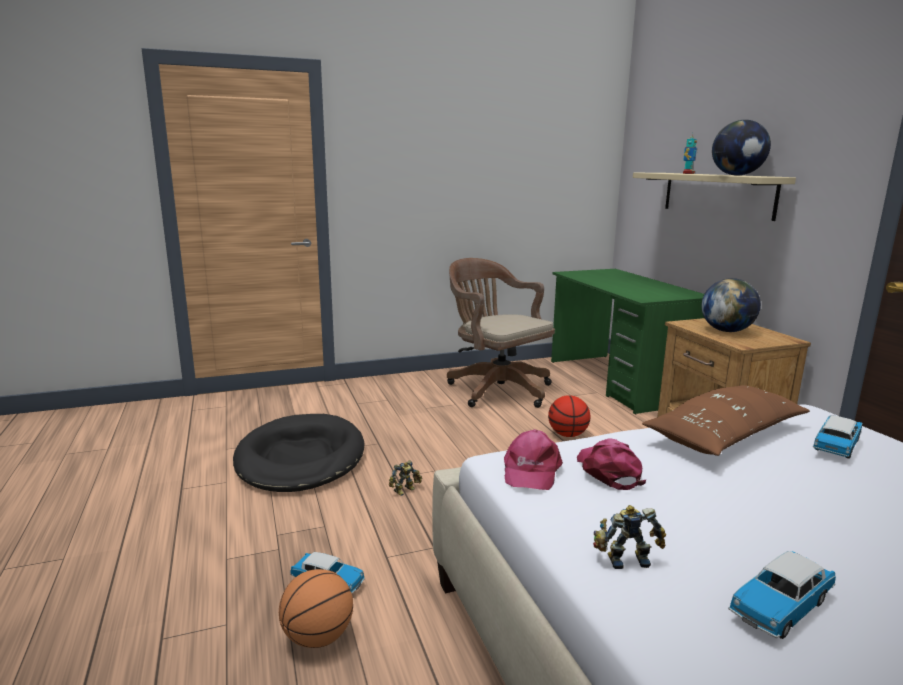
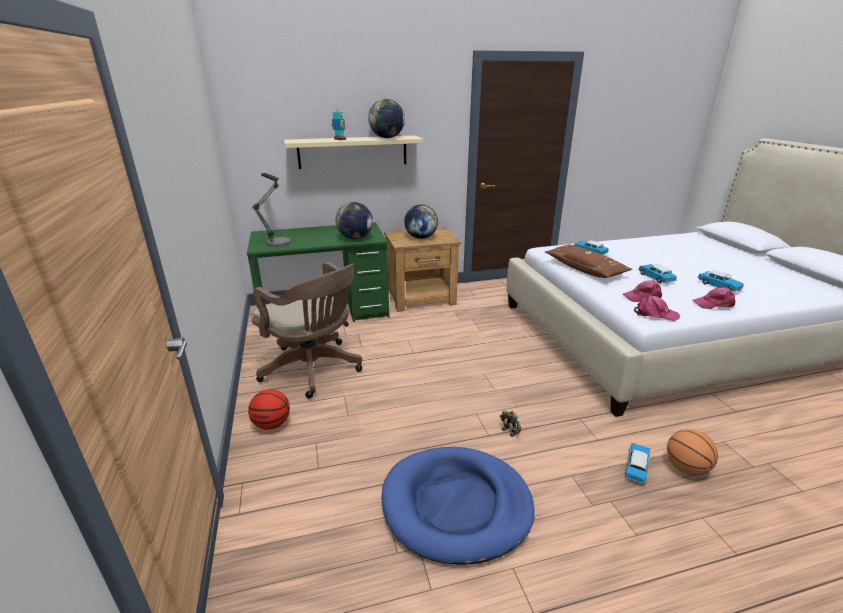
camera: 85 degrees left, 10 degrees up
black dog bed [233,414,364,492] -> blue dog bed [381,447,535,565]
brown office chair [447,258,555,408] -> brown office chair turned 105 degrees counterclockwise [252,262,362,399]
basketball [548,395,591,437] -> basketball moved to [248,389,290,430]
toy robot [593,505,666,569] -> pink cap [692,287,736,309]
none -> table lamp [252,173,291,247]
none -> globe [336,202,373,239]
none -> toy car [638,264,677,283]

